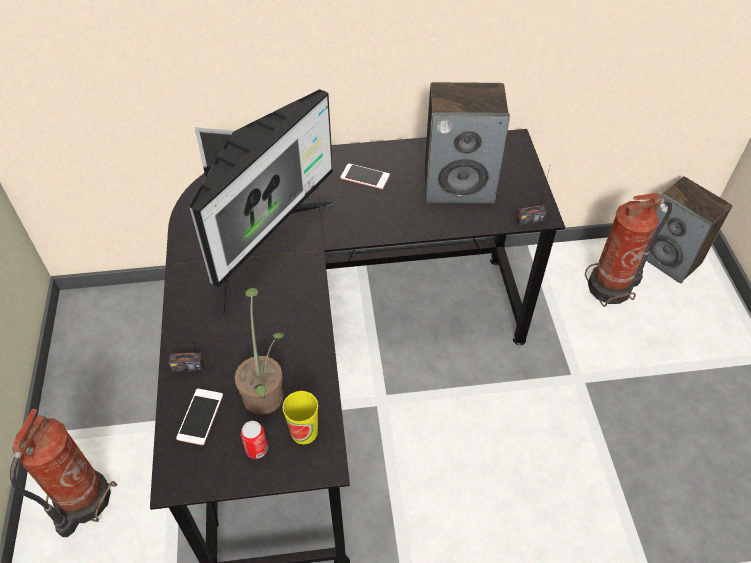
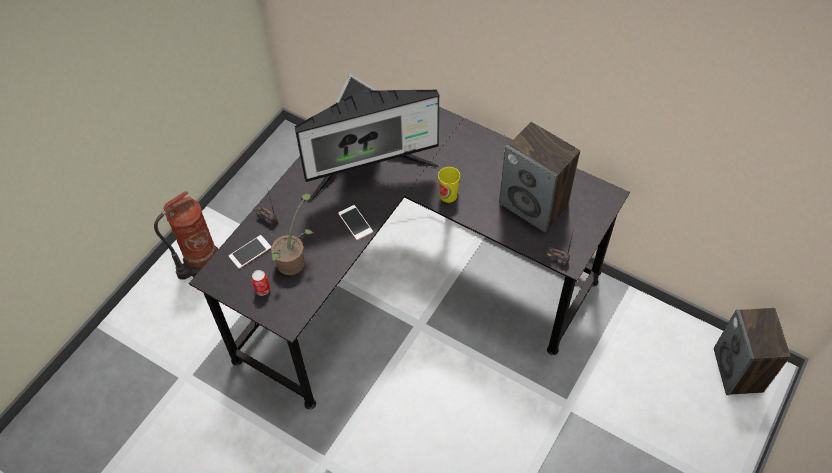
camera: 40 degrees right, 5 degrees up
cup [282,391,318,444] -> cup moved to [438,167,460,203]
phone [341,163,390,189] -> phone moved to [338,205,373,240]
fire extinguisher [585,193,672,307] -> none

